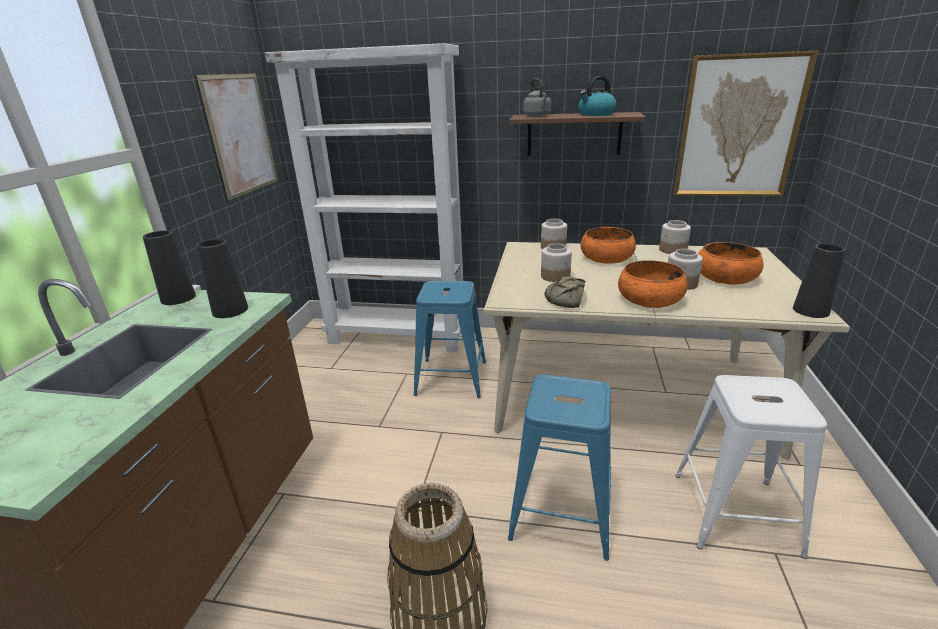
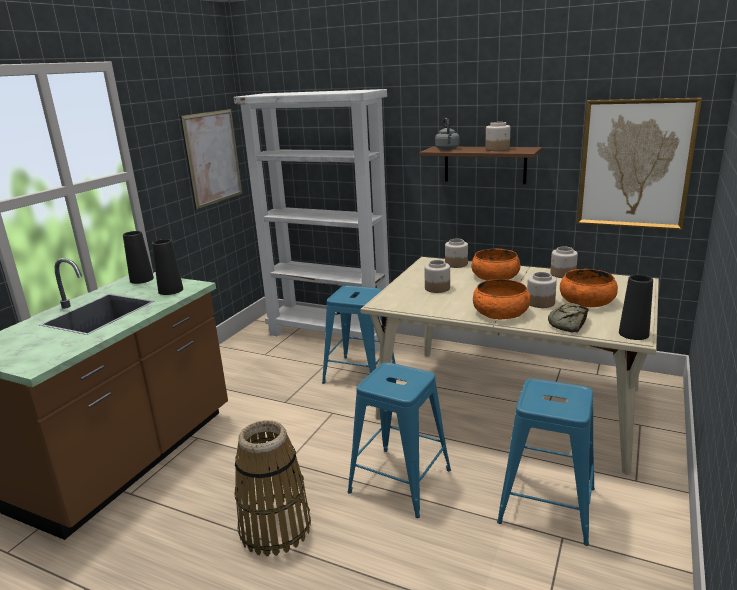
camera: 15 degrees right, 5 degrees down
bread [544,276,585,308] -> bread moved to [548,303,589,333]
kettle [578,76,616,116] -> jar [485,122,510,151]
white stool [675,375,827,559] -> blue stool [497,379,595,546]

